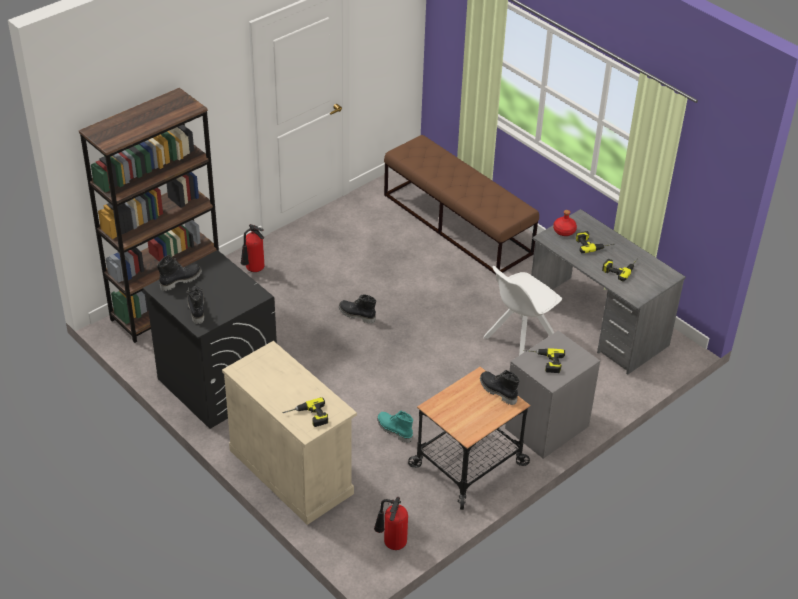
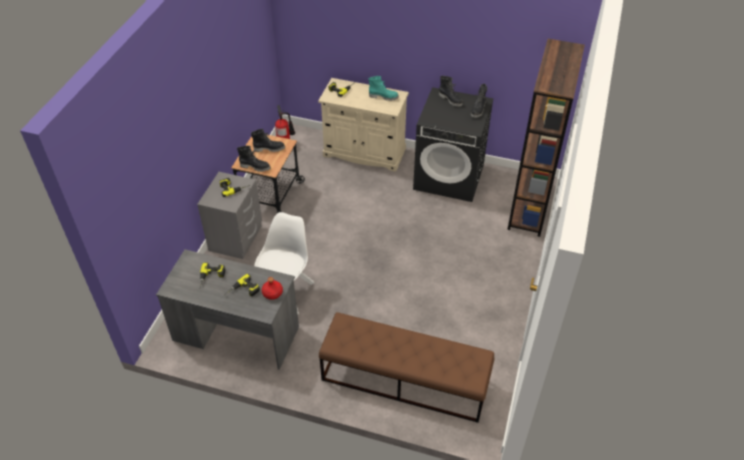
camera: 150 degrees right, 5 degrees up
fire extinguisher [241,224,264,272] -> none
black boot [339,294,376,324] -> black boot moved to [251,129,285,152]
turquoise boot [377,410,413,443] -> turquoise boot moved to [368,76,399,101]

